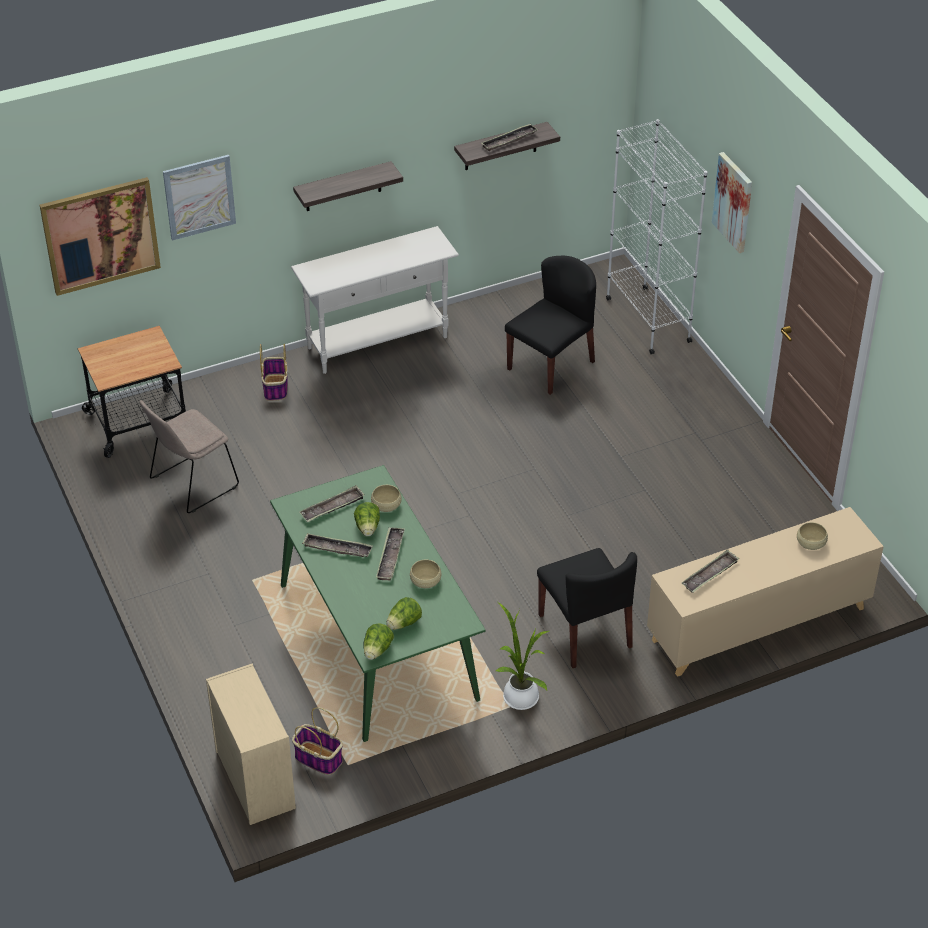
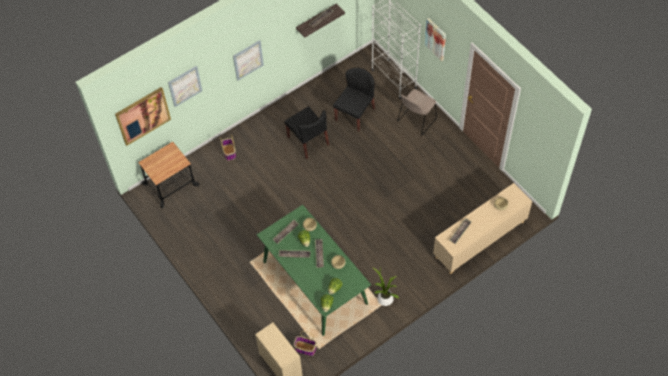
camera: 10 degrees left, 15 degrees up
beige chair [139,400,239,513] -> beige chair moved to [397,89,437,136]
white console table [291,226,459,374] -> none
shelf [293,161,403,211] -> picture [233,40,264,81]
black chair [537,548,637,668] -> black chair moved to [285,106,329,159]

